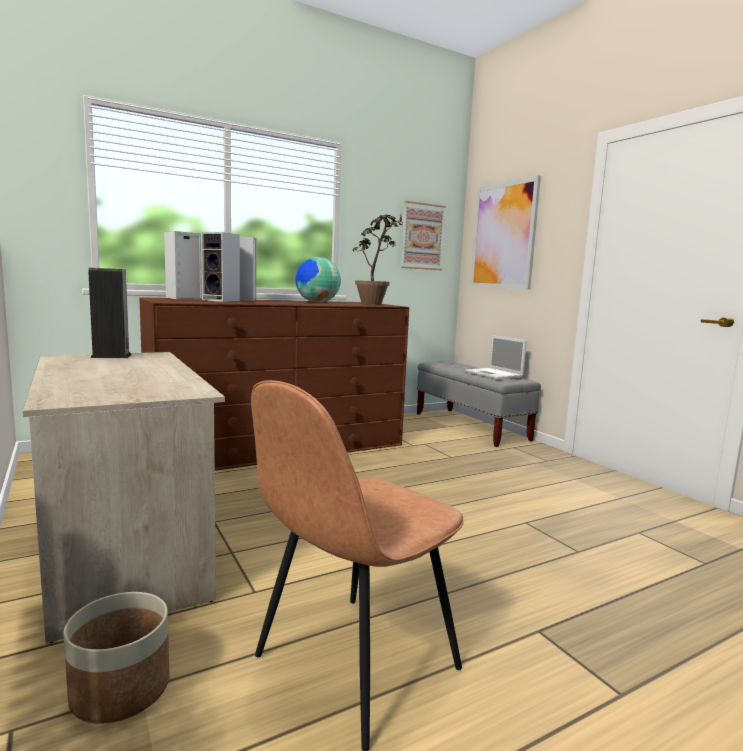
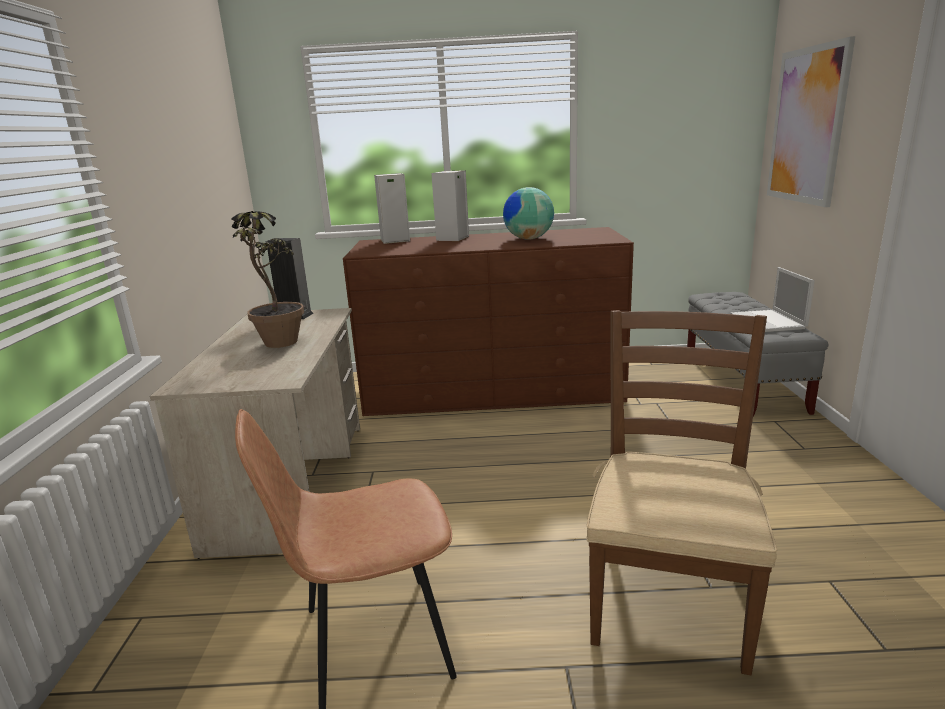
camera: 30 degrees right, 10 degrees up
planter [64,592,170,724] -> none
speaker [201,232,240,302] -> none
potted plant [352,215,403,304] -> potted plant moved to [231,211,304,348]
picture [401,201,446,270] -> none
none -> brown chair [586,310,777,675]

